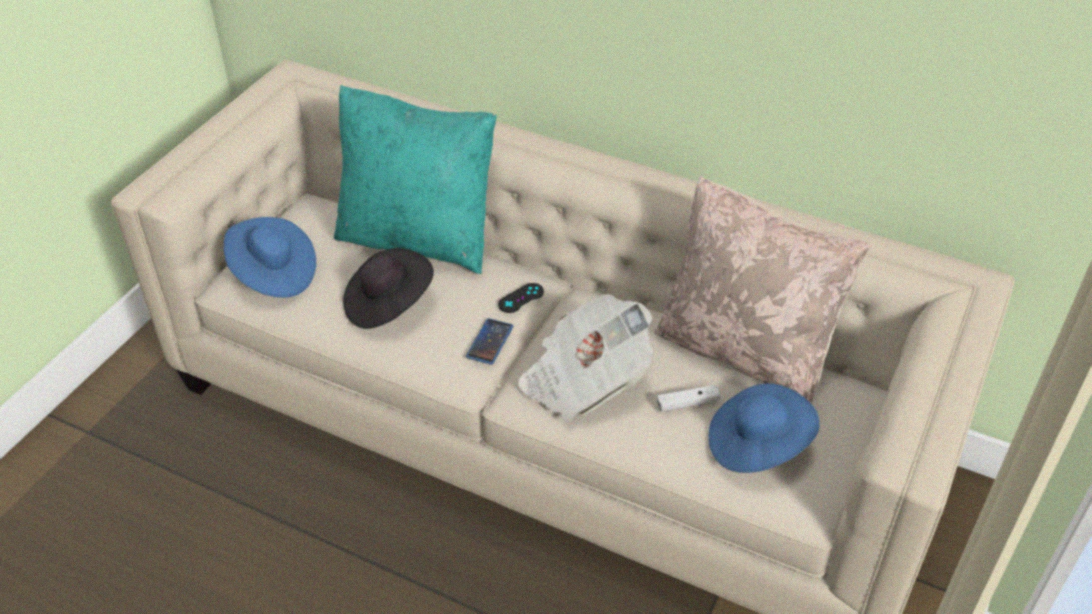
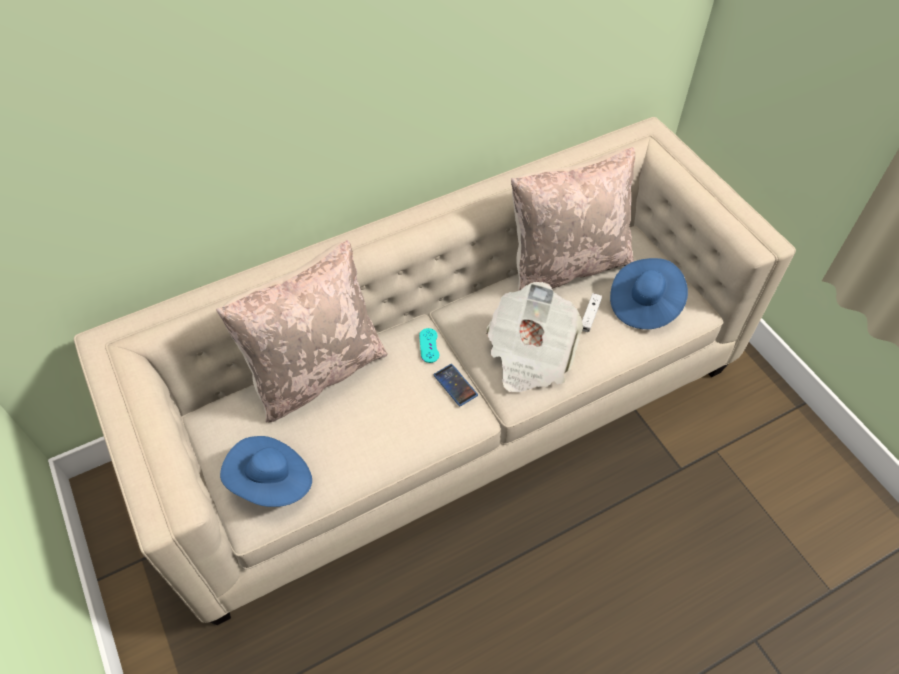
camera: 55 degrees left, 10 degrees up
turquoise pillow [334,85,497,274] -> beige pillow [216,240,388,423]
black hat [343,248,434,329] -> none
black game controller [498,283,544,313] -> turquoise game controller [419,328,439,363]

